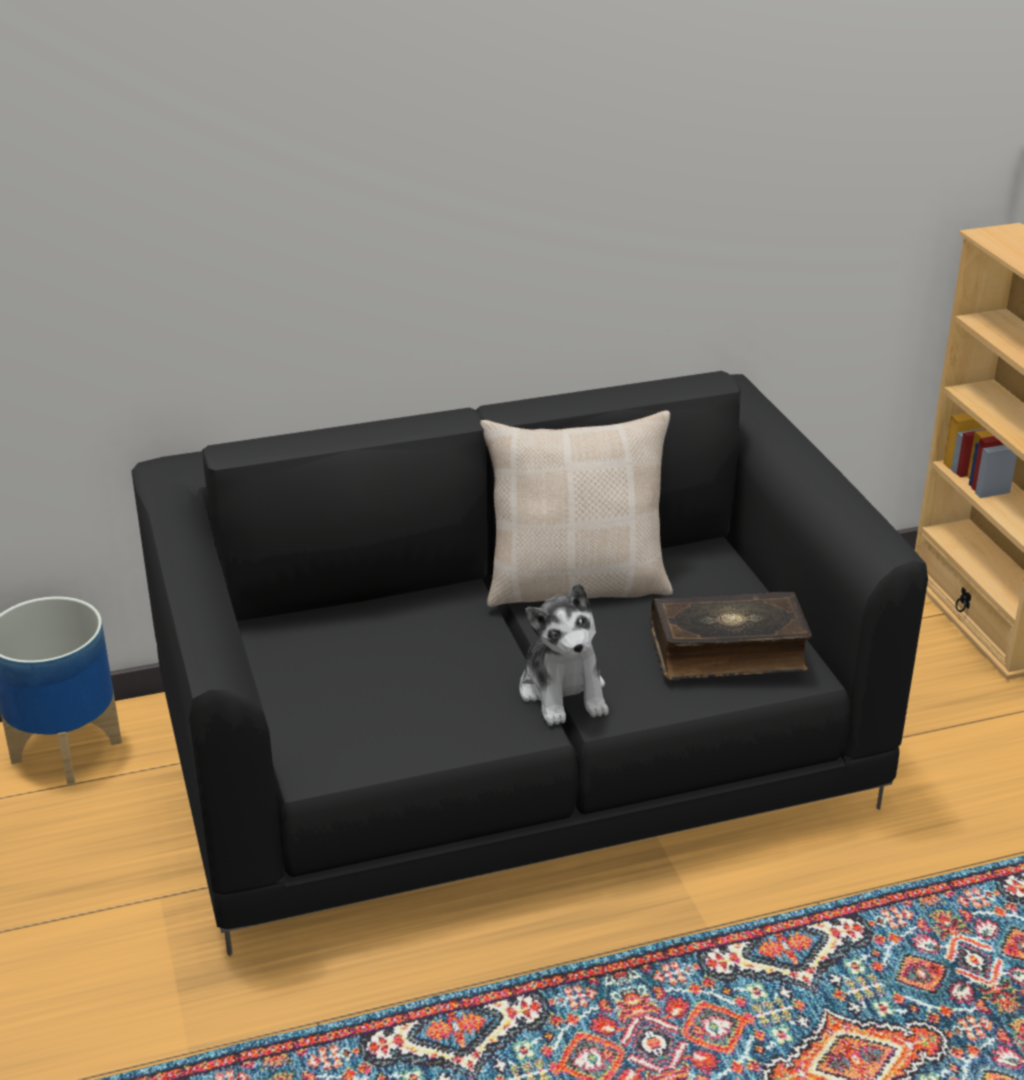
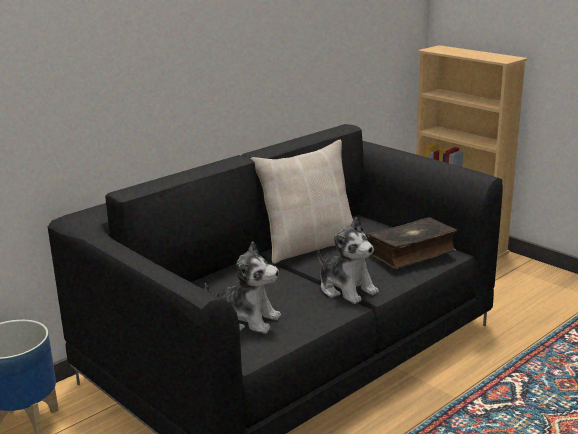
camera: 25 degrees left, 10 degrees down
none -> plush toy [205,241,281,334]

